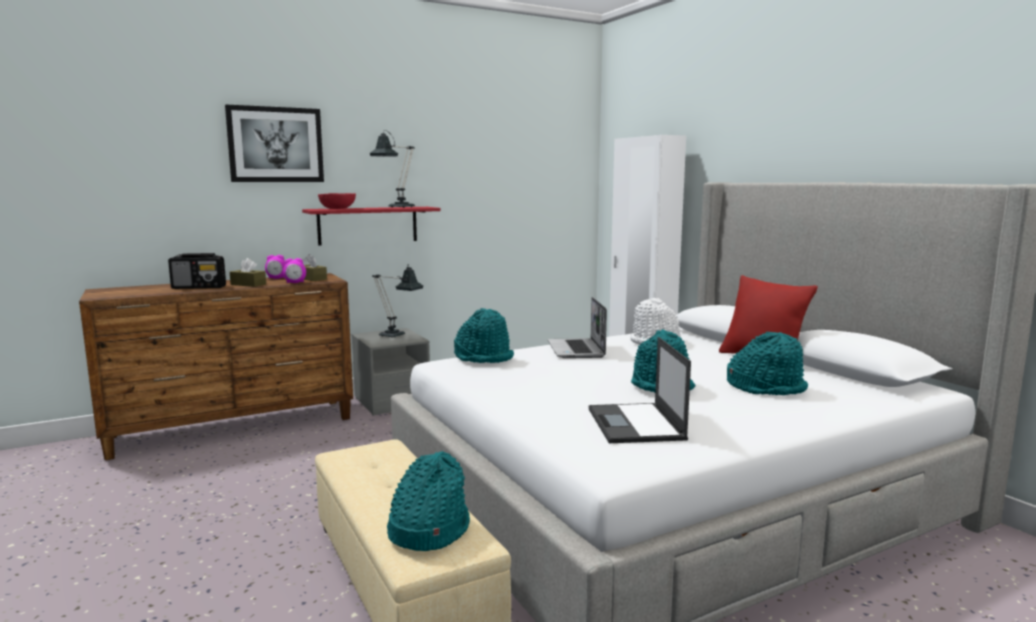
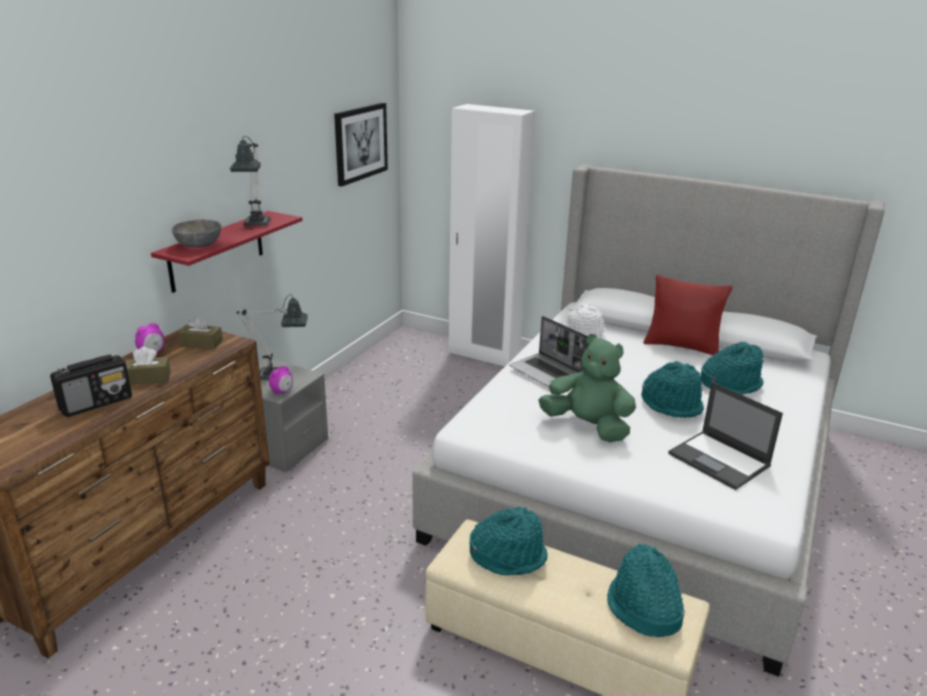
camera: 35 degrees left, 15 degrees up
picture [225,104,324,182] -> picture moved to [334,103,388,186]
alarm clock [283,258,306,283] -> alarm clock moved to [269,366,293,395]
red bowl [318,193,356,209] -> grey bowl [172,219,221,247]
turquoise hat [454,308,514,363] -> turquoise hat moved to [470,506,548,576]
none -> green plush toy [539,334,636,442]

